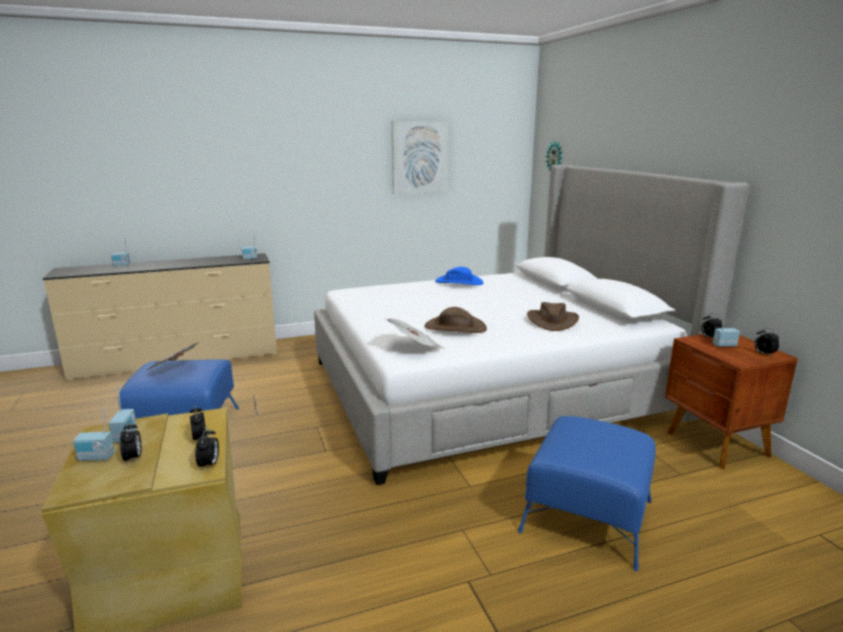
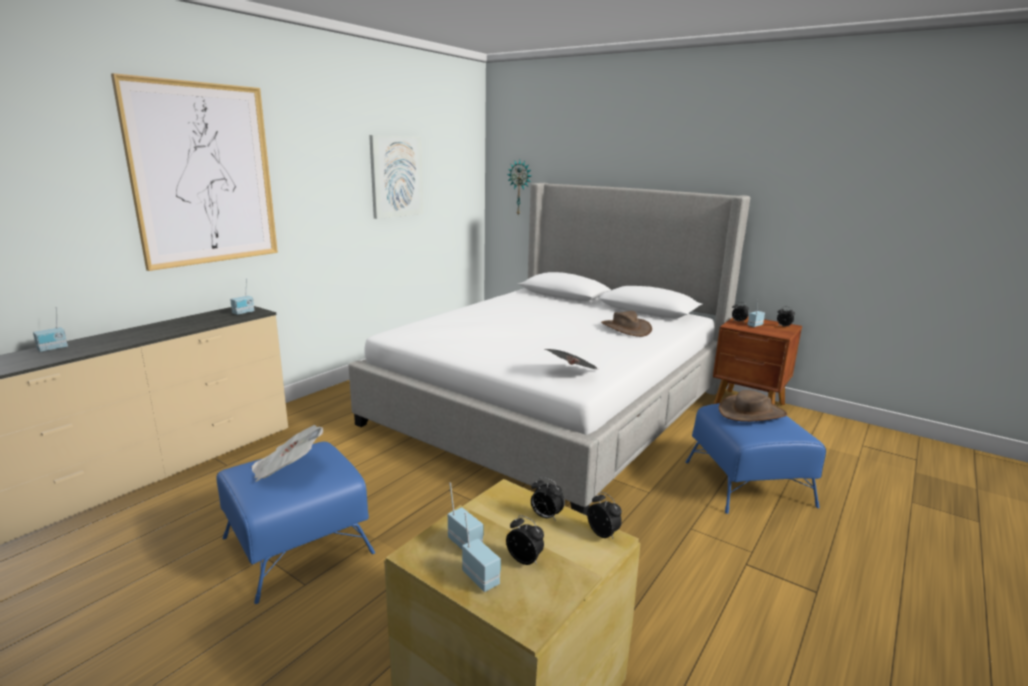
camera: 35 degrees left, 0 degrees up
radio [73,408,115,461] -> radio turned 90 degrees counterclockwise [462,512,501,592]
brown hat [424,307,487,333] -> brown hat moved to [719,390,787,422]
blue hat [435,267,483,285] -> none
none -> picture [111,73,278,271]

